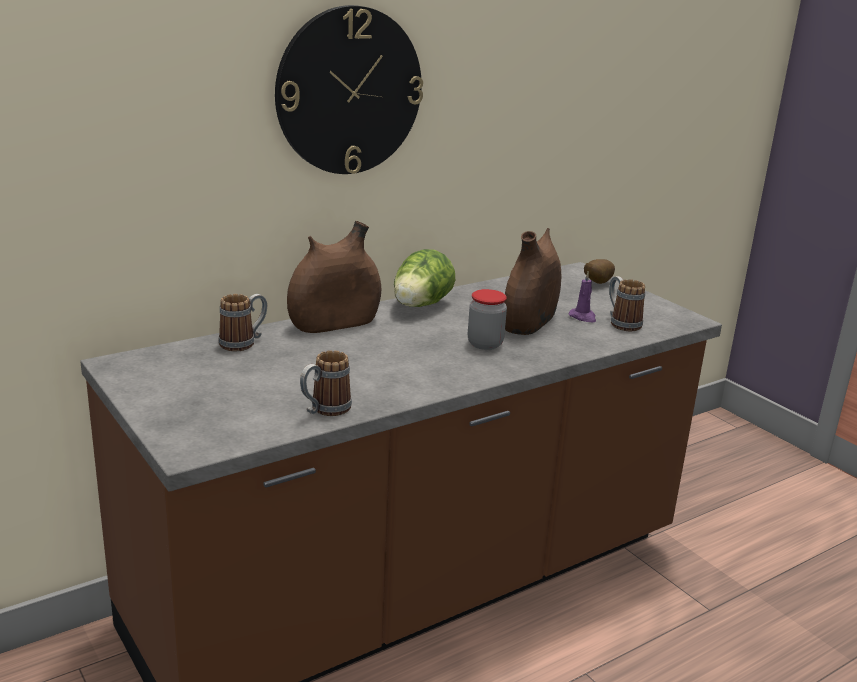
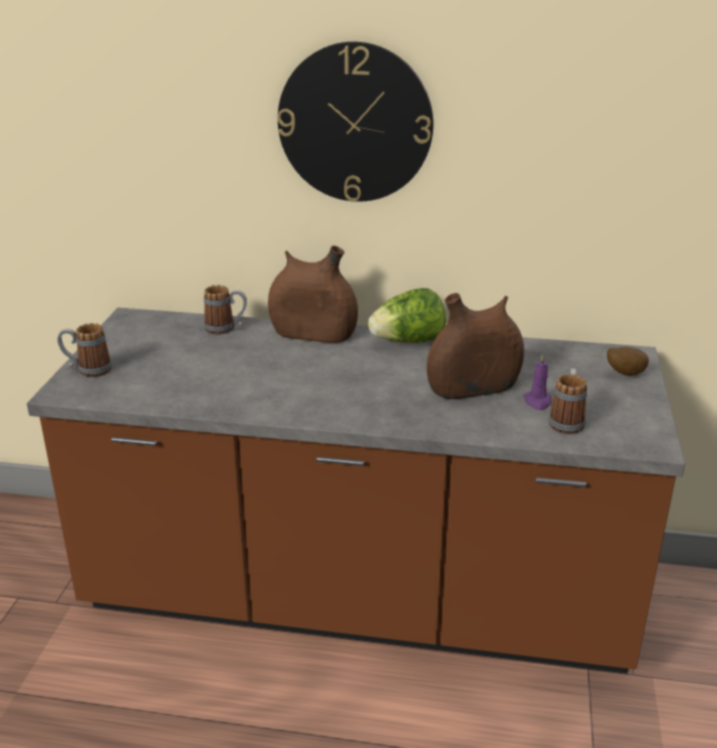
camera: 45 degrees right, 5 degrees up
mug [300,350,352,416] -> mug moved to [57,323,112,377]
jar [468,289,507,350] -> none

